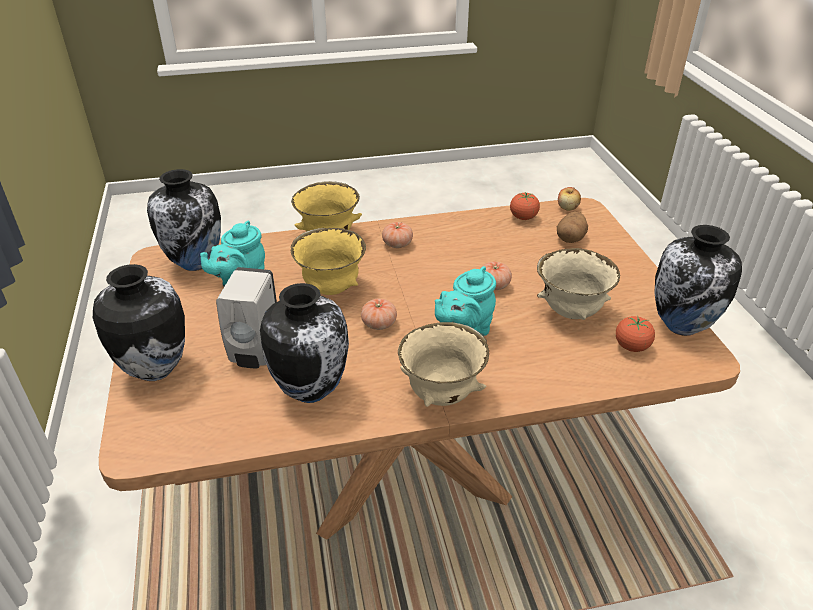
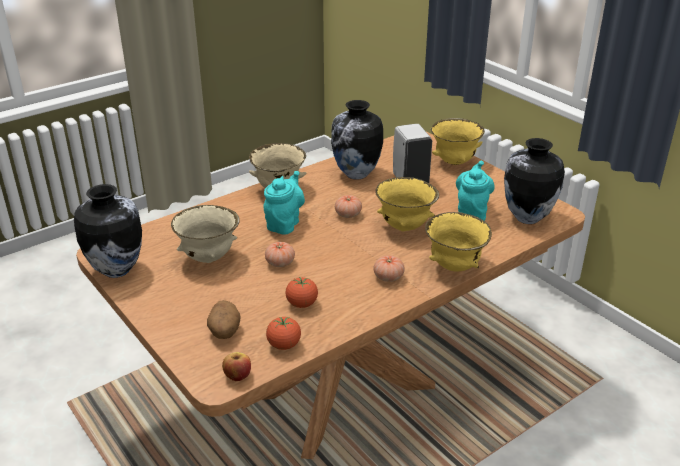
camera: 155 degrees right, 5 degrees down
vase [93,264,185,381] -> yellow bowl [431,118,485,165]
tomato [616,316,655,352] -> tomato moved to [285,277,318,308]

